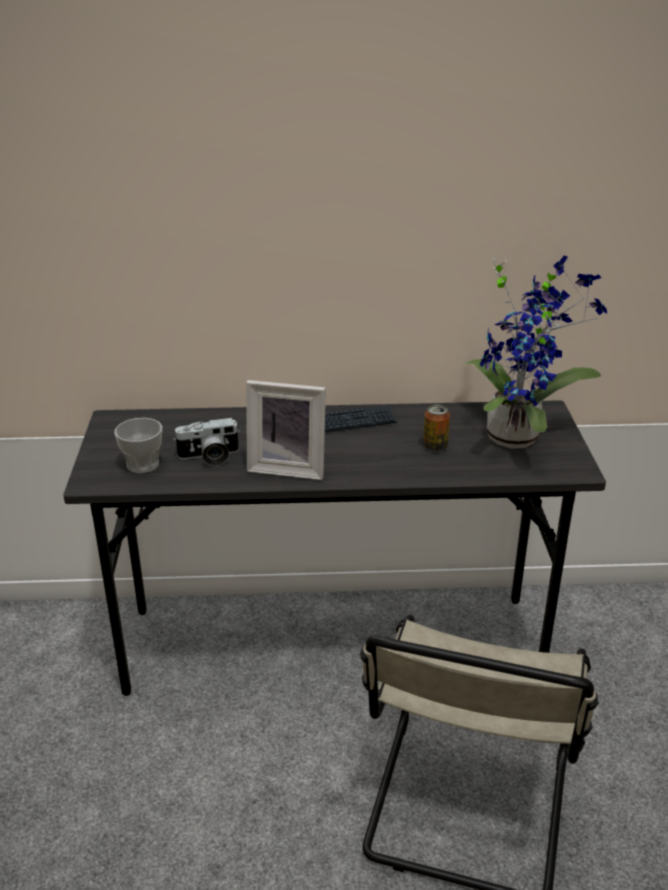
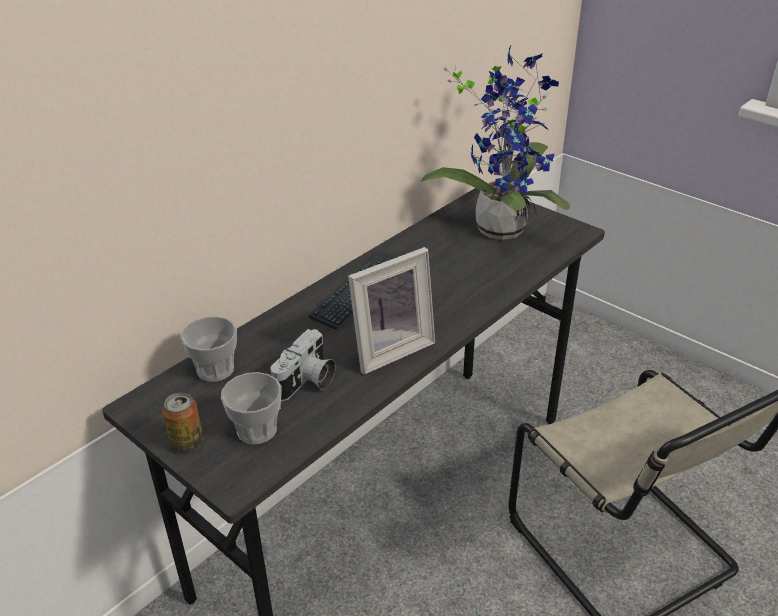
camera: 45 degrees left, 5 degrees up
can [423,404,450,451] -> can moved to [162,392,203,453]
none -> cup [181,316,237,382]

